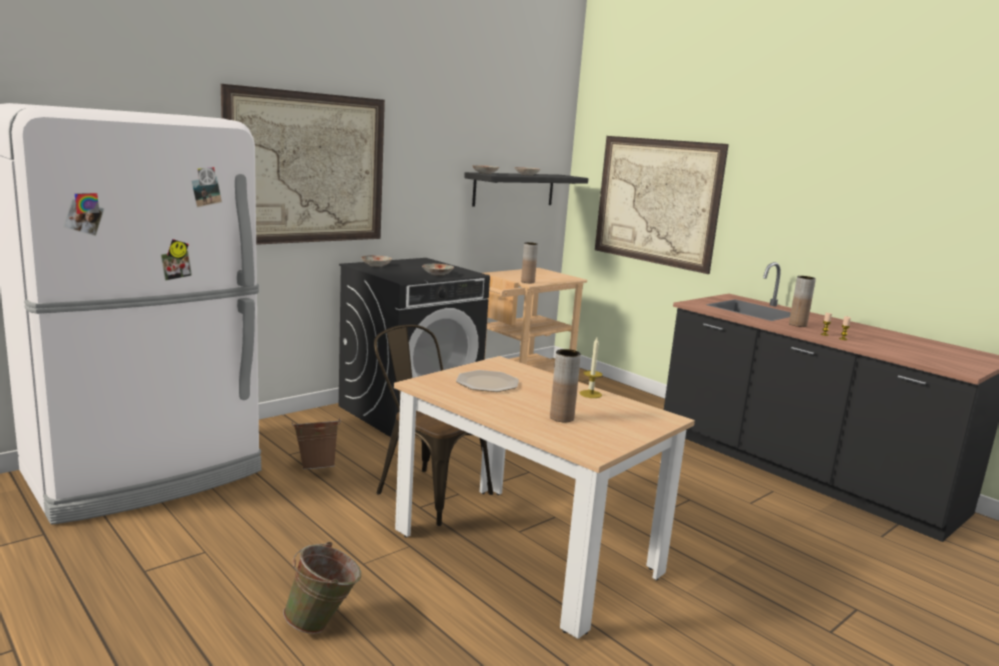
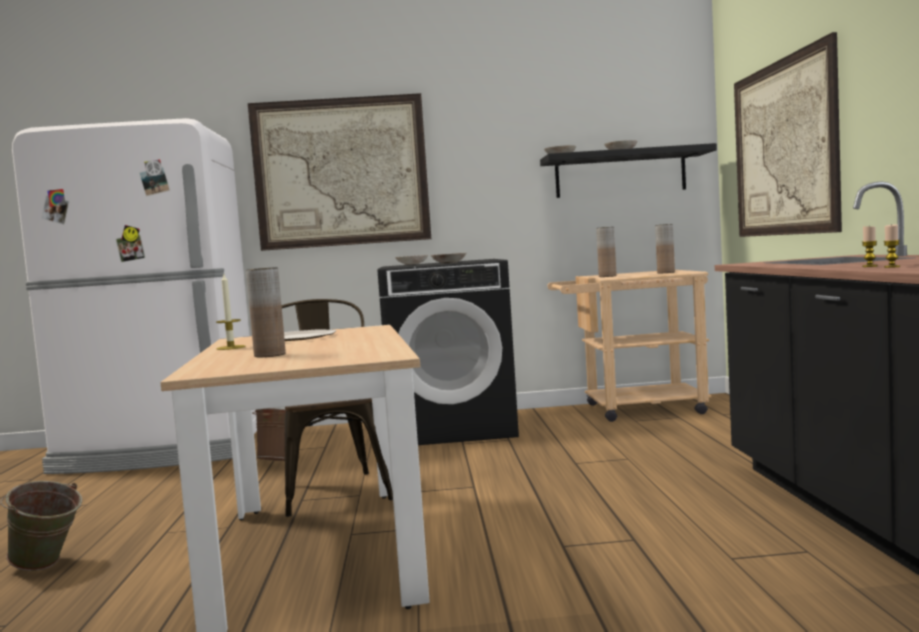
camera: 40 degrees right, 10 degrees down
candle [580,337,603,398] -> candle moved to [216,274,245,350]
brown vase [789,276,816,327] -> brown vase moved to [655,224,675,273]

